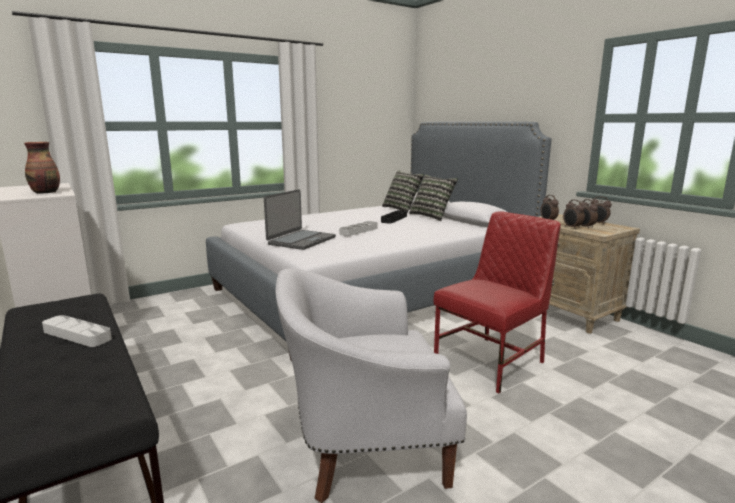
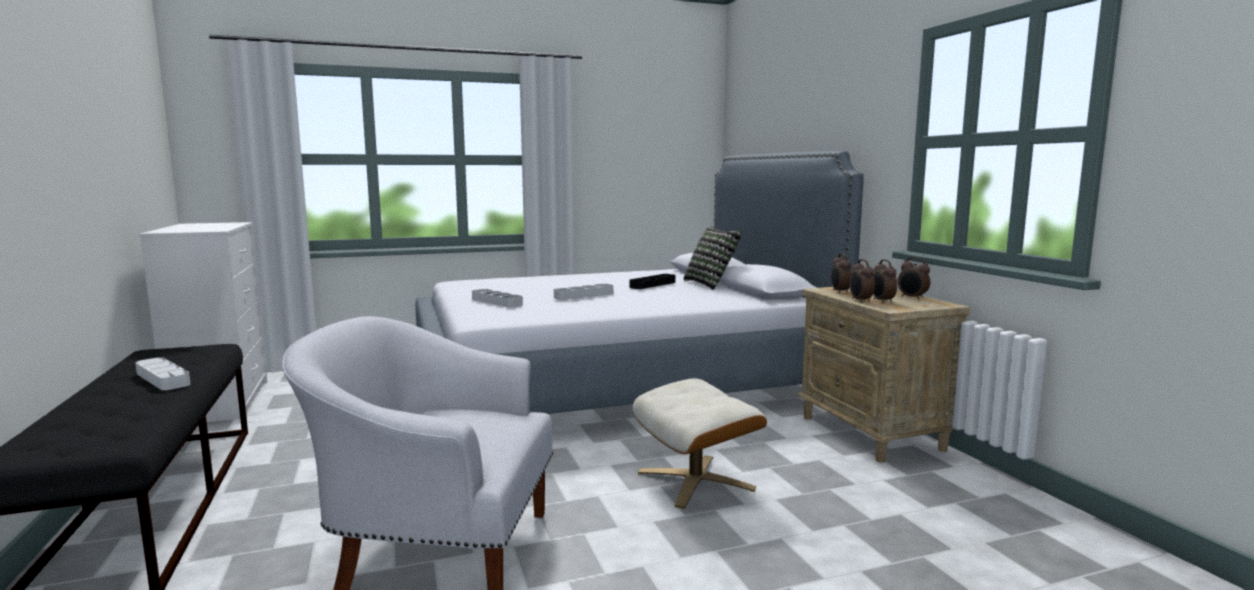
camera: 15 degrees right, 5 degrees down
vase [24,142,60,194] -> none
laptop [264,189,336,250] -> grey tray [472,289,523,307]
pillow [382,170,424,213] -> none
red chair [434,211,561,394] -> beige ottoman [633,378,767,509]

